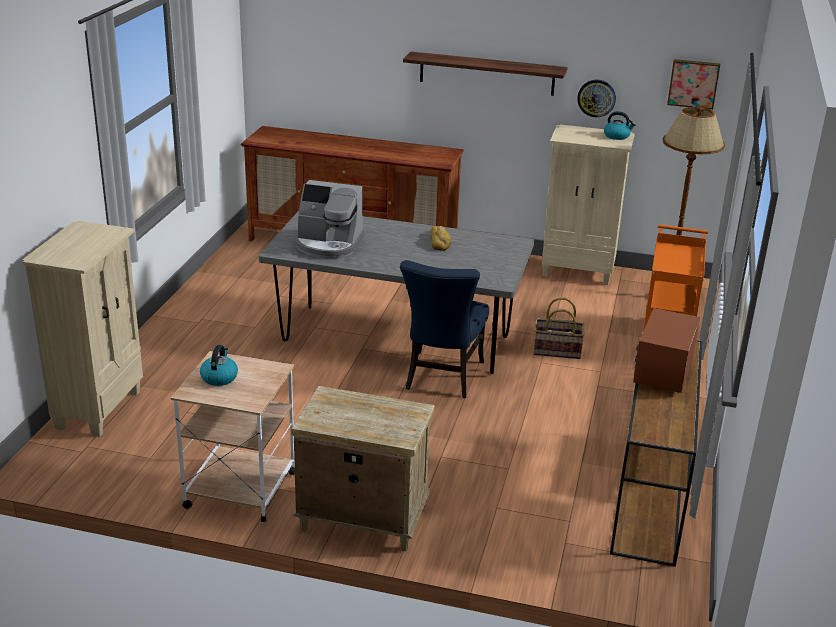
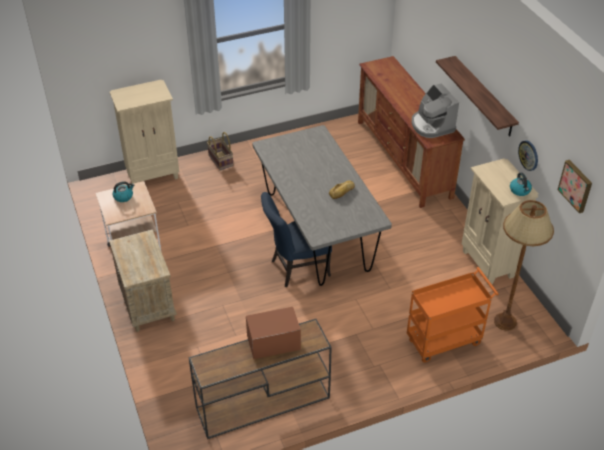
camera: 55 degrees right, 15 degrees up
coffee machine [294,180,365,259] -> coffee machine moved to [412,83,459,138]
basket [533,297,584,359] -> basket moved to [207,132,233,171]

